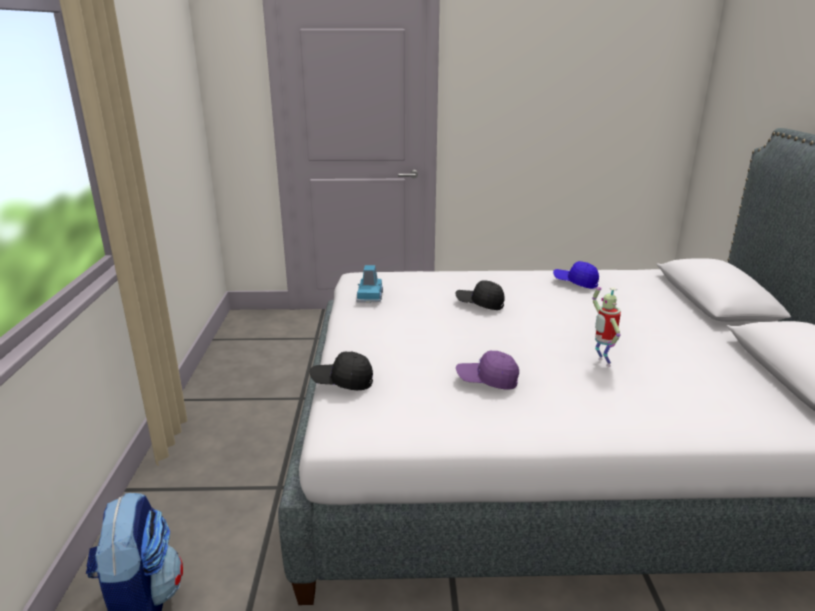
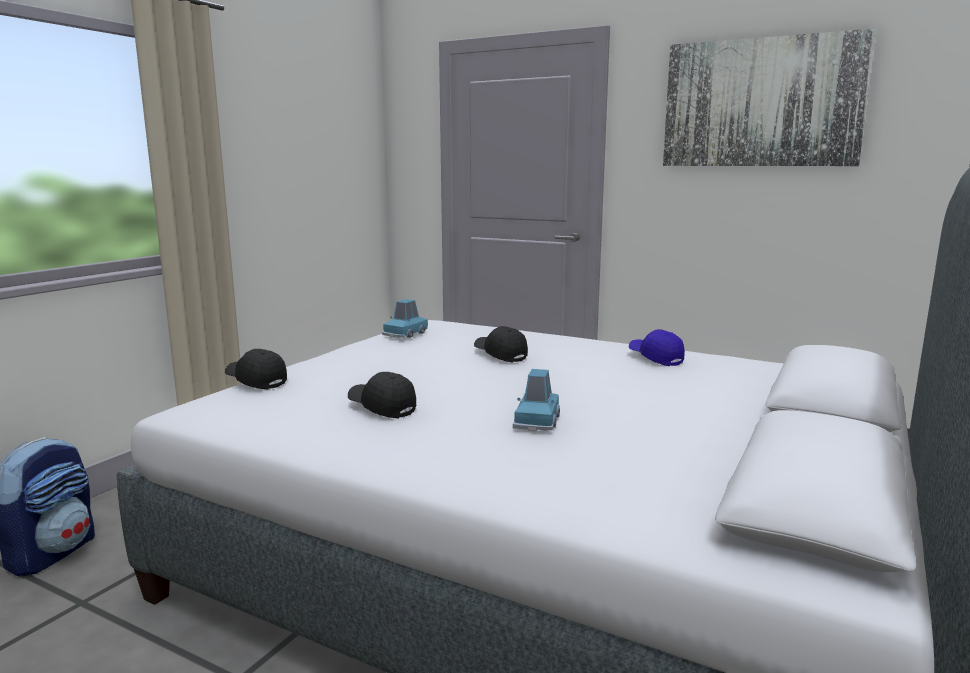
camera: 30 degrees right, 10 degrees down
purple cap [456,351,519,390] -> black cap [348,372,416,418]
toy robot [592,287,621,367] -> blue toy car [513,369,560,431]
none -> picture [663,28,877,166]

